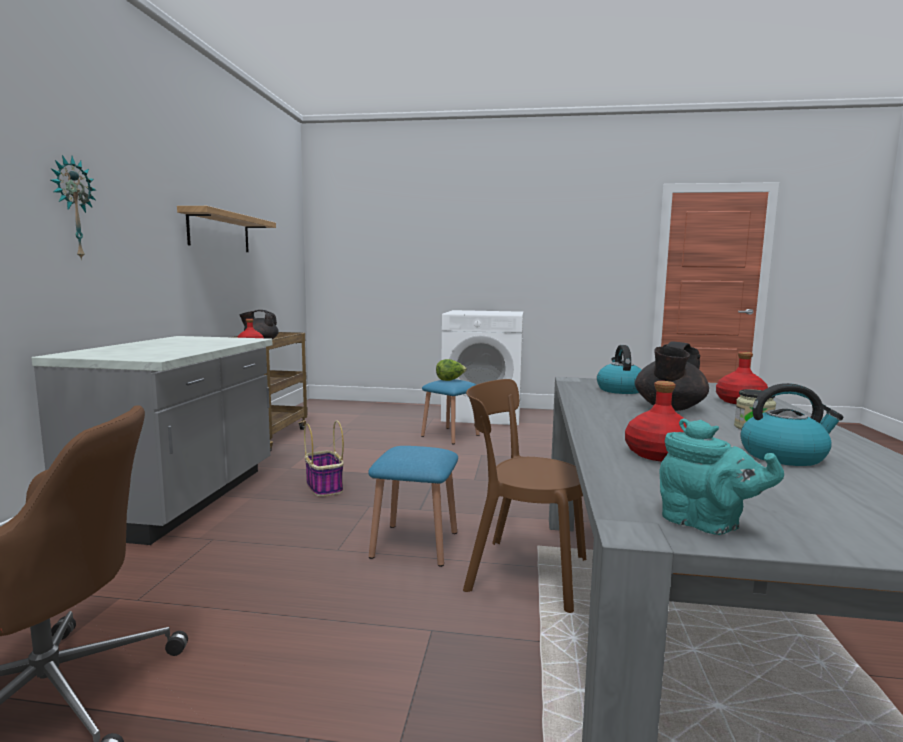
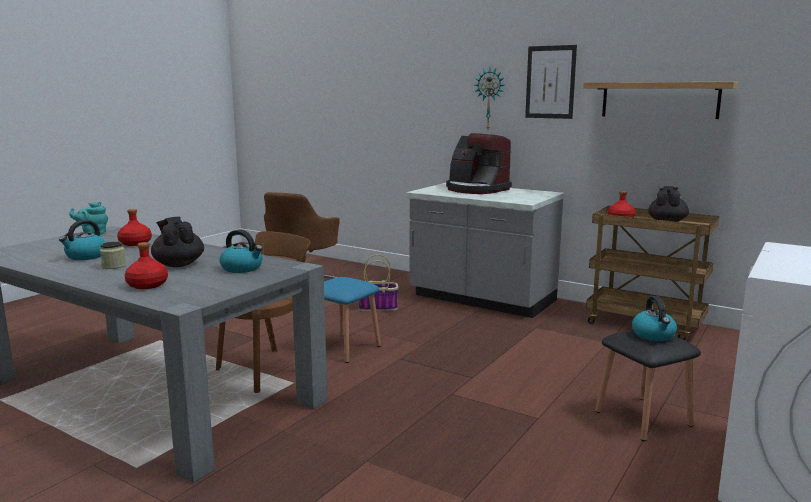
camera: 115 degrees right, 5 degrees up
basket [304,420,344,497] -> basket moved to [359,254,399,311]
blue stool [421,379,480,444] -> black stool [595,330,701,441]
lettuce [436,359,467,381] -> kettle [632,296,677,341]
none -> coffee machine [446,133,512,194]
none -> picture [525,45,577,119]

